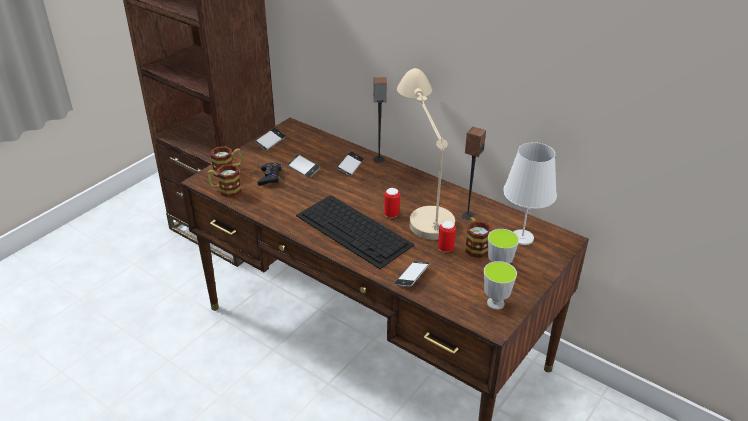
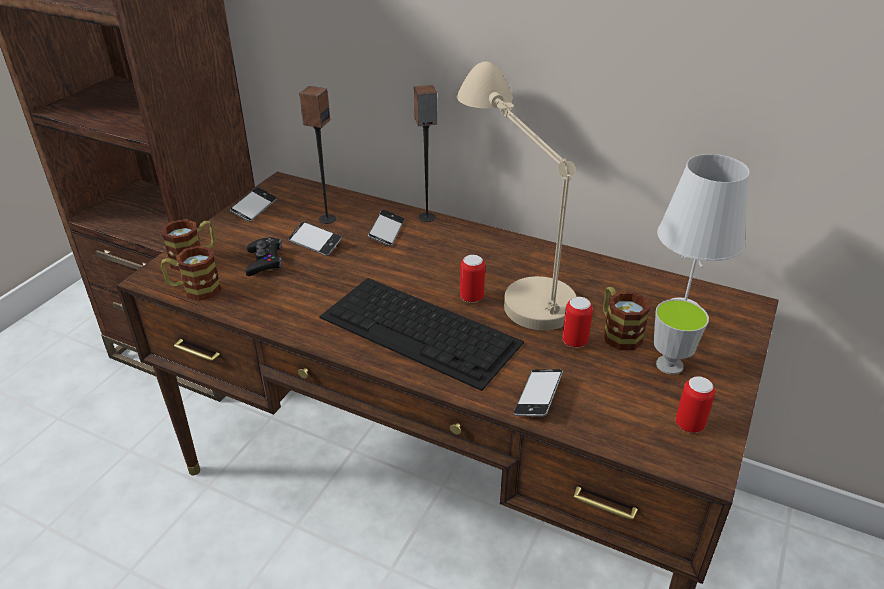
camera: 10 degrees left, 0 degrees up
speaker [461,127,486,220] -> speaker moved to [299,86,336,224]
cup [484,261,517,310] -> can [676,376,715,433]

